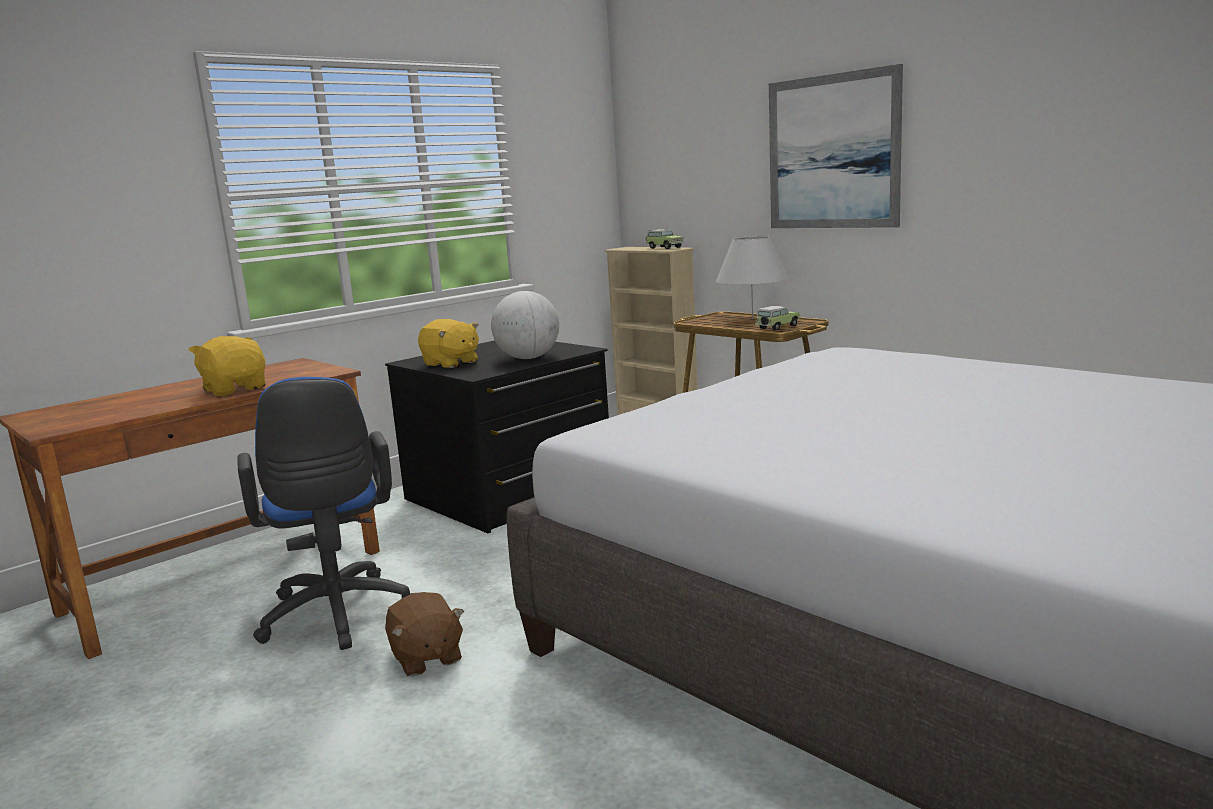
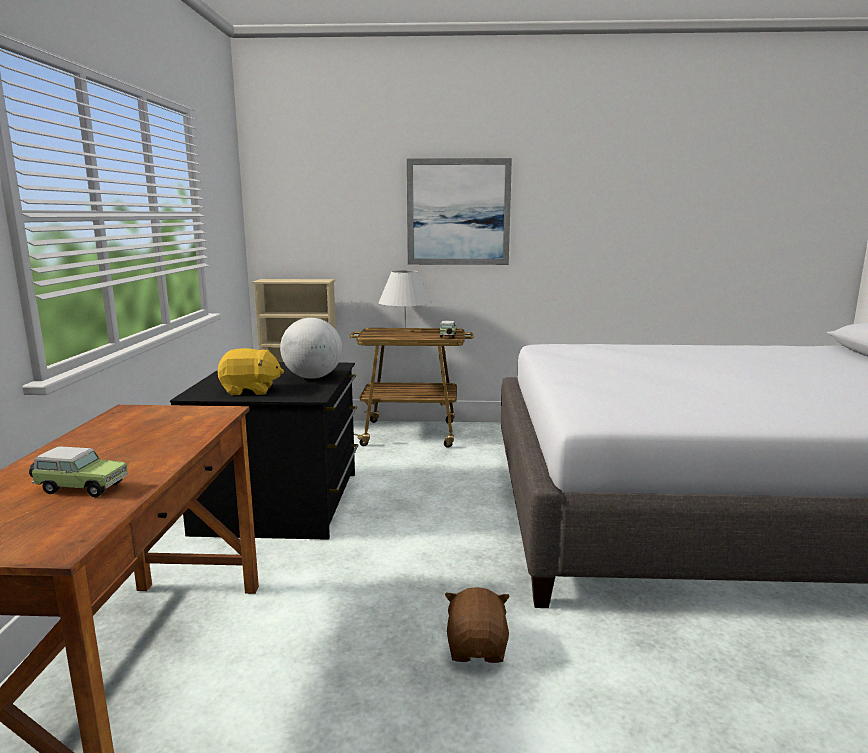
camera: 45 degrees left, 0 degrees up
yellow plush toy [188,336,266,396] -> none
blue office chair [237,377,412,650] -> none
brown plush toy [385,592,464,676] -> brown plush toy turned 105 degrees counterclockwise [445,587,510,663]
toy car [646,229,683,249] -> toy car moved to [29,446,128,497]

